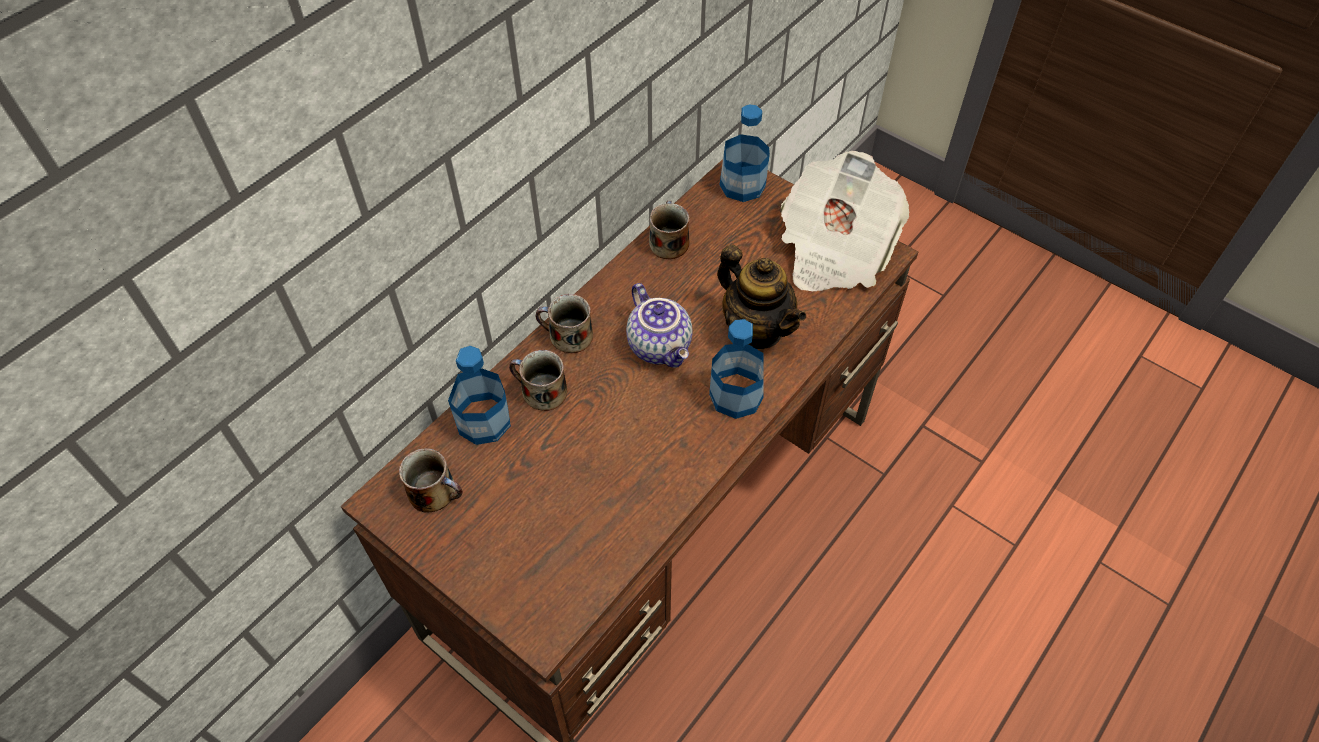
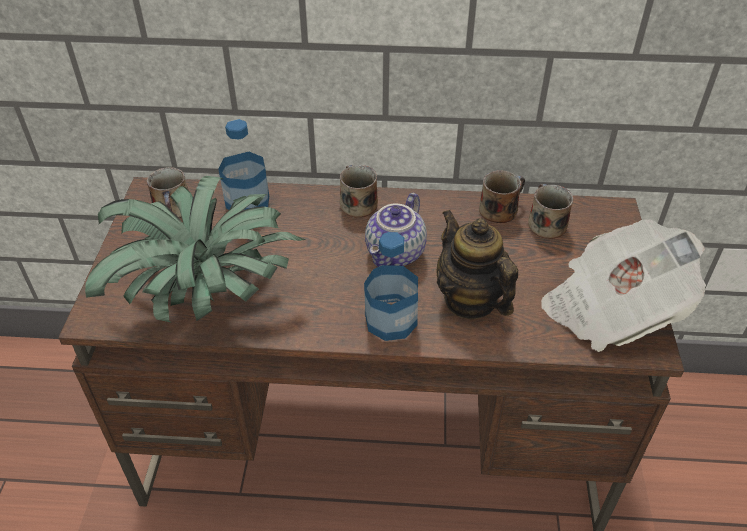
camera: 55 degrees right, 10 degrees down
mug [509,350,567,411] -> mug moved to [528,184,573,239]
teapot [717,245,806,349] -> teapot turned 135 degrees clockwise [436,210,518,319]
bottle [720,104,770,202] -> none
none -> potted plant [85,176,306,323]

